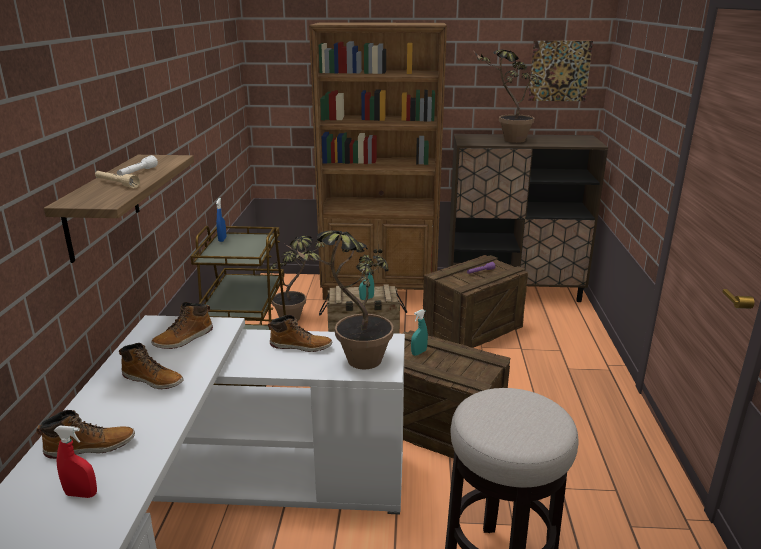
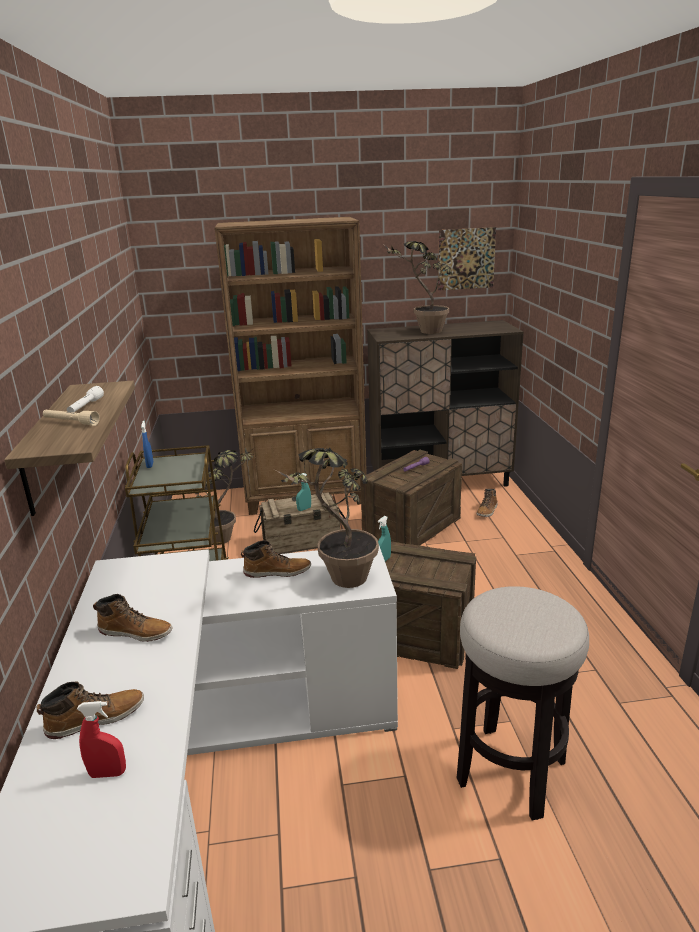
camera: 10 degrees left, 0 degrees up
boot [151,302,213,349] -> boot moved to [477,489,498,517]

